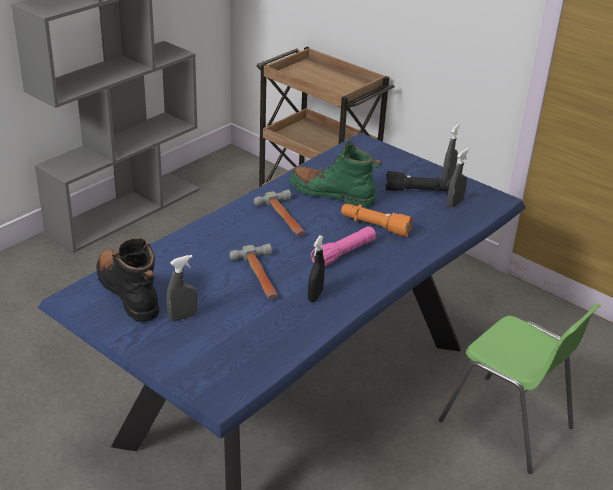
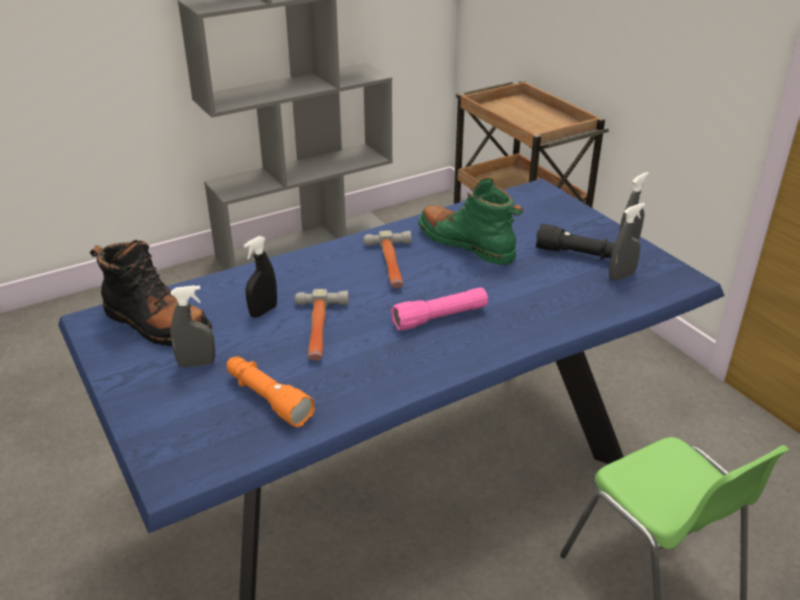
camera: 20 degrees right, 0 degrees up
black boot [96,239,159,322] -> black boot turned 135 degrees clockwise [89,240,212,346]
black spray bottle [308,235,325,302] -> black spray bottle moved to [244,236,277,318]
orange flashlight [341,204,413,237] -> orange flashlight moved to [227,357,315,427]

